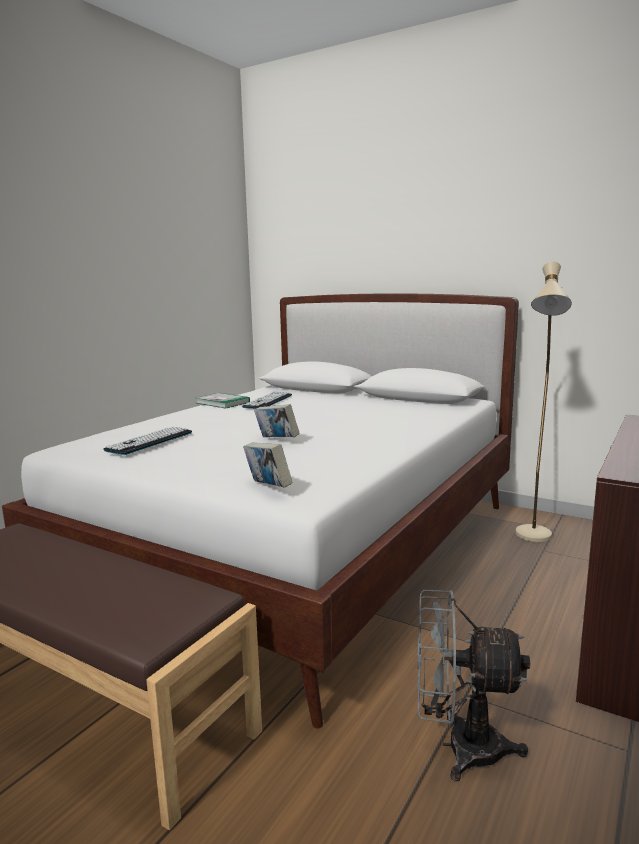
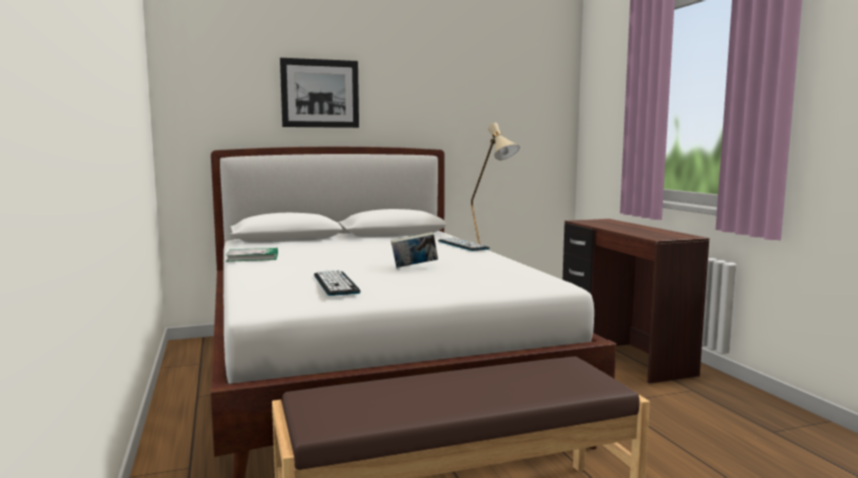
camera: 50 degrees left, 5 degrees down
keyboard [242,392,292,409] -> keyboard moved to [438,237,490,251]
book [243,442,293,488] -> none
grey fan [417,590,530,781] -> none
none -> picture [280,58,359,128]

